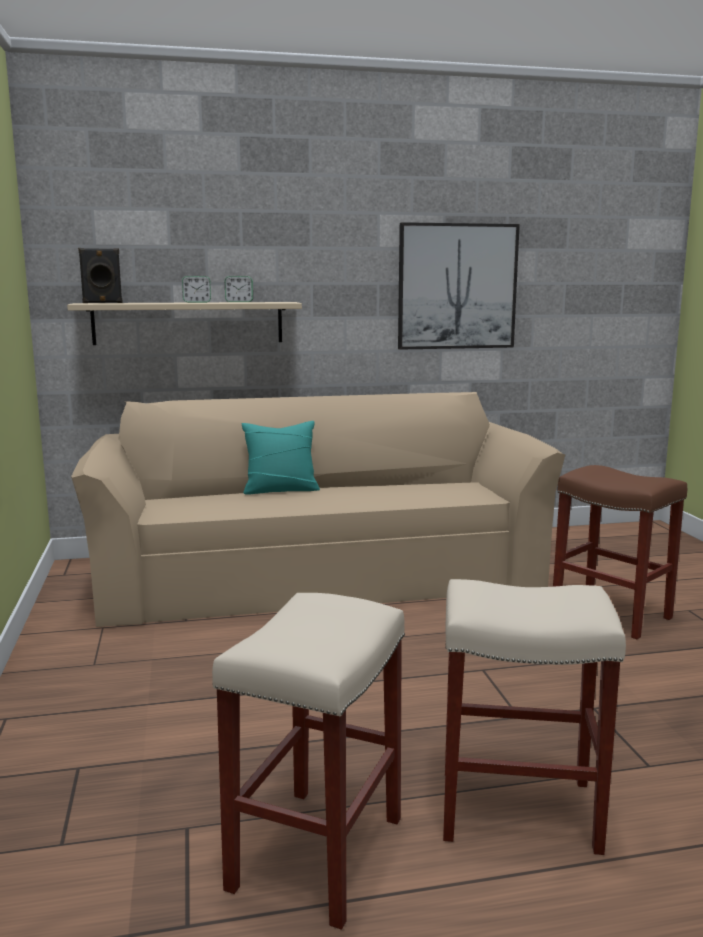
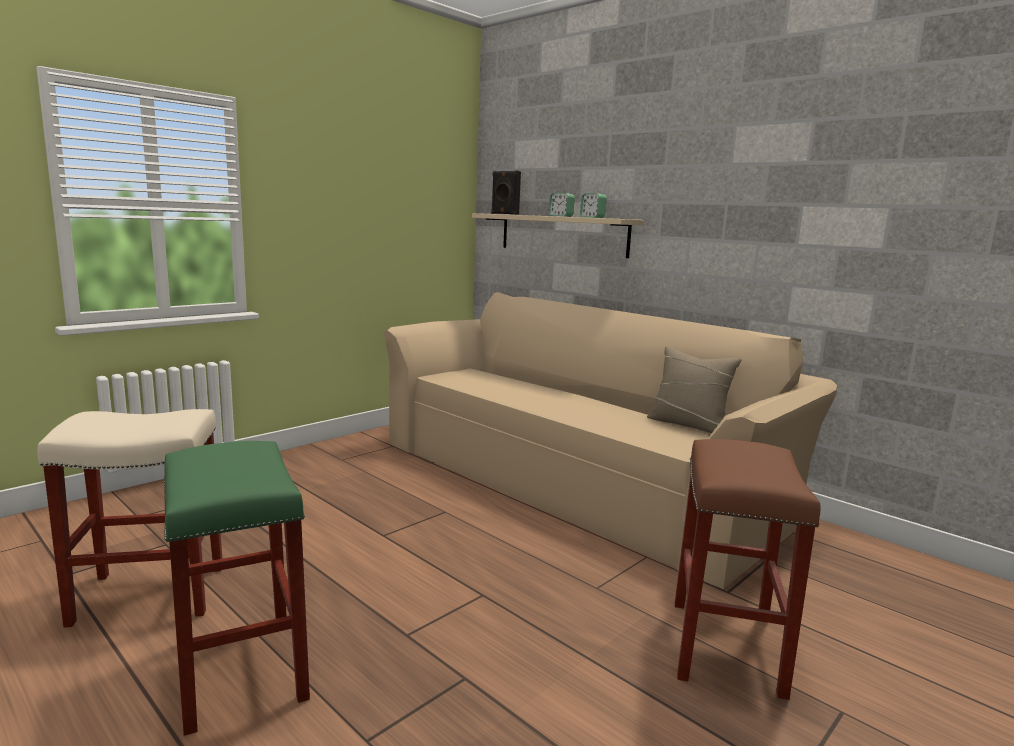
camera: 55 degrees right, 0 degrees up
turquoise pillow [242,421,320,495] -> none
picture [398,222,520,350] -> none
beige stool [443,579,626,855] -> green stool [164,441,310,736]
none -> beige pillow [647,346,742,433]

